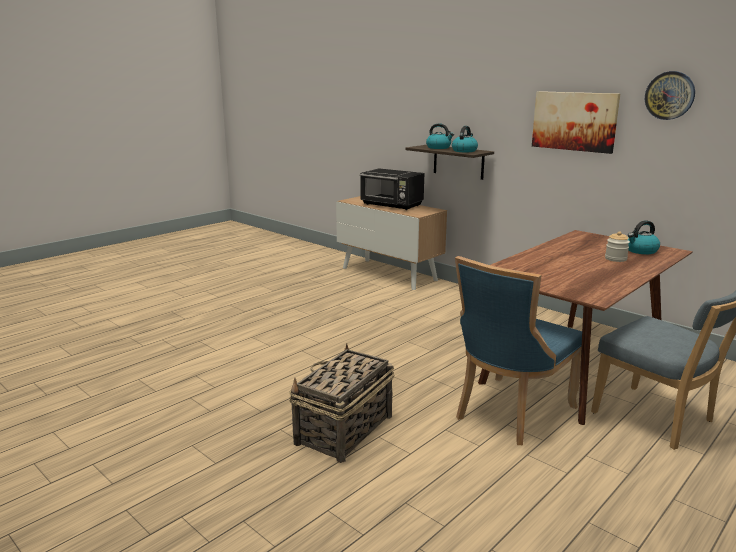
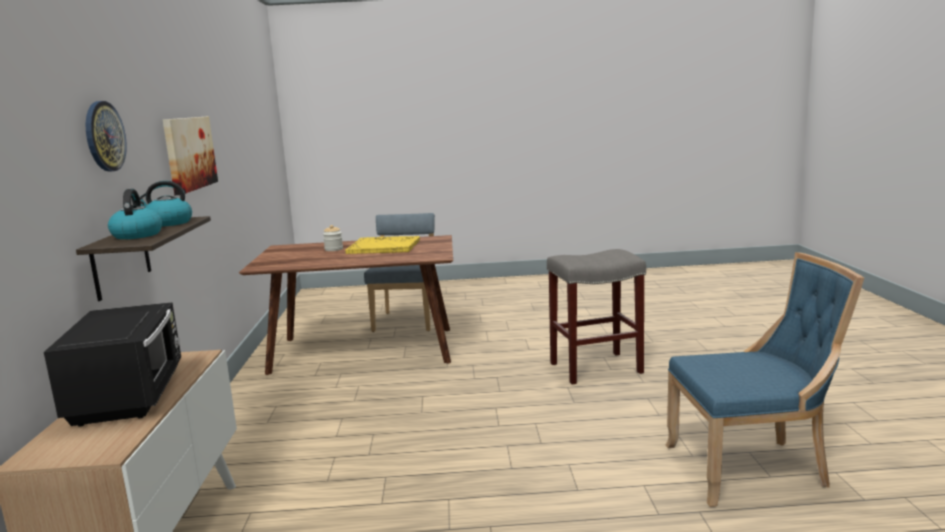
camera: 135 degrees left, 5 degrees down
basket [289,343,394,463] -> grey stool [547,249,646,385]
blue chair [455,256,582,445] -> blue chair moved to [666,252,864,507]
kettle [628,220,660,254] -> none
wall clock [645,71,695,120] -> wall clock moved to [86,101,127,172]
none -> yellow tray [345,236,420,254]

